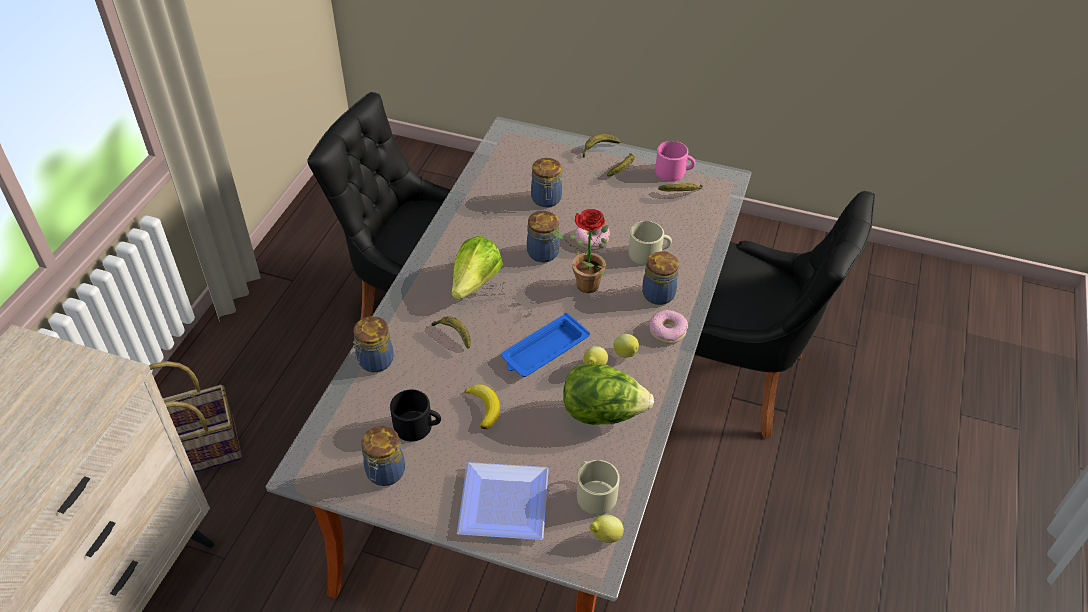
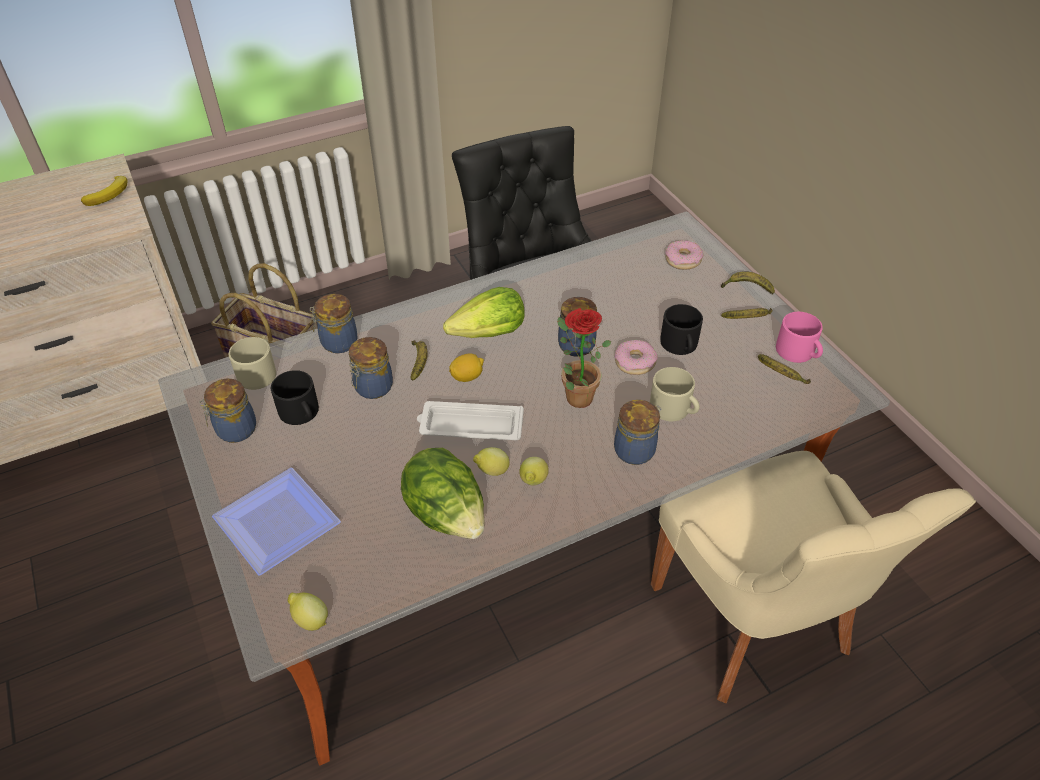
camera: 45 degrees right, 0 degrees up
banana [465,384,500,429] -> banana moved to [81,176,128,206]
blue tray [501,313,590,377] -> white tray [417,401,524,440]
jar [531,158,562,207] -> jar moved to [349,337,393,399]
beige mug [577,460,620,515] -> beige mug moved to [229,337,276,390]
donut [650,310,688,344] -> donut moved to [665,240,703,270]
black chair [694,191,875,439] -> beige chair [651,451,976,703]
none -> lemon [449,353,484,382]
none -> black mug [660,304,703,355]

